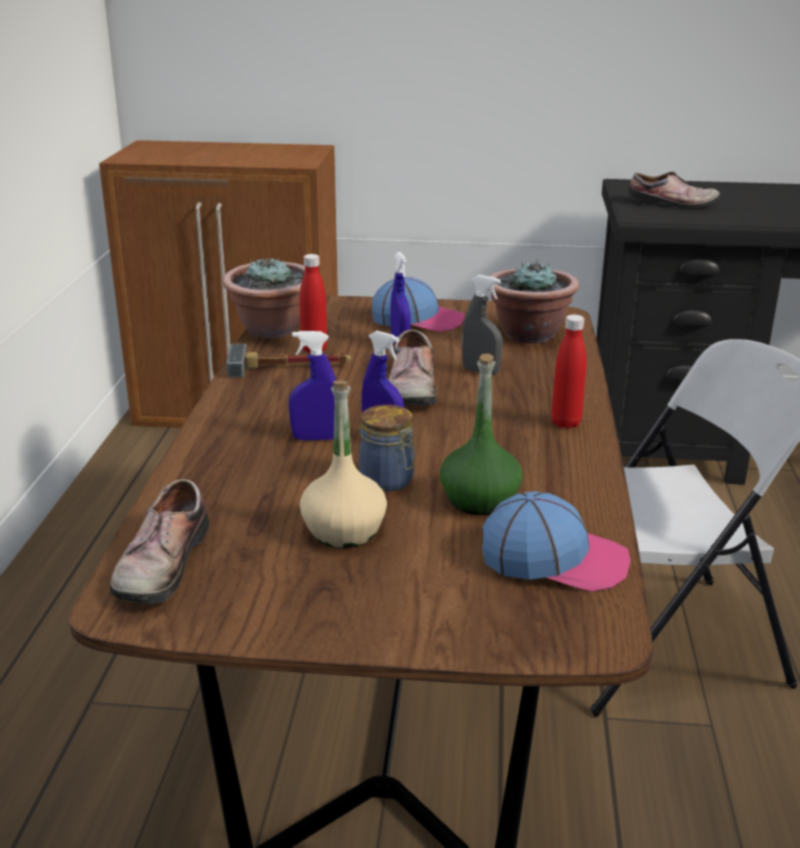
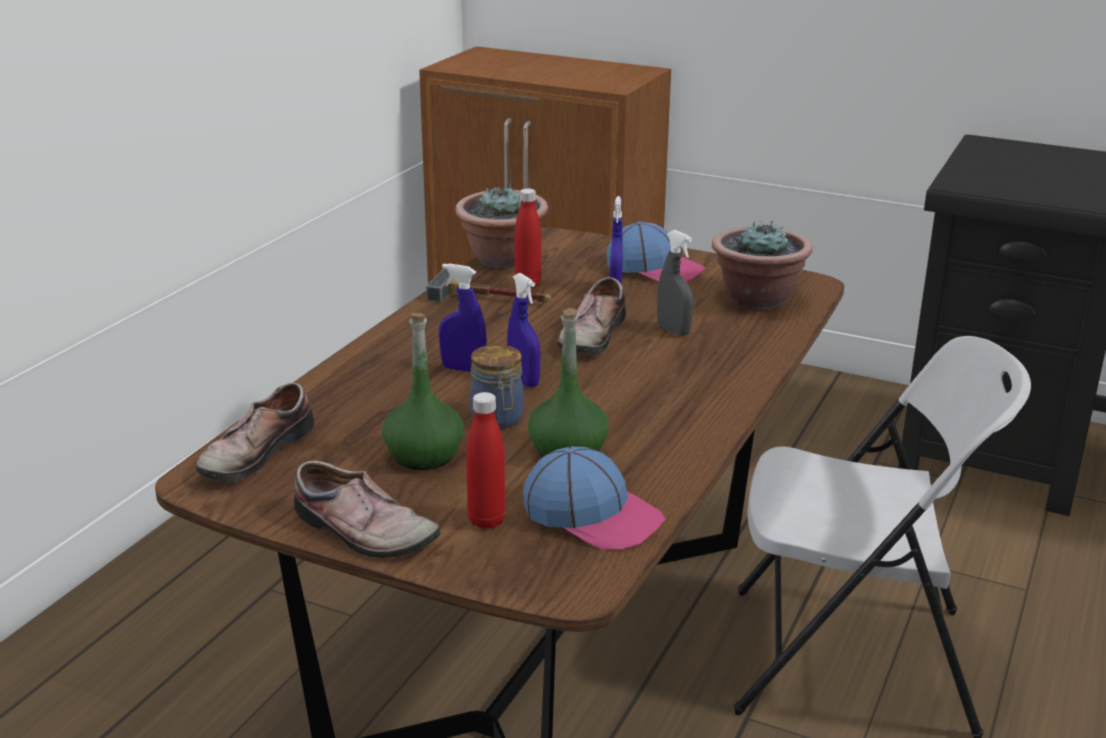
camera: 20 degrees right, 0 degrees up
beige bottle [300,380,387,548] -> green bottle [382,313,464,470]
red bottle [551,315,586,429] -> red bottle moved to [466,392,505,529]
shoe [628,172,720,208] -> shoe moved to [294,461,441,558]

